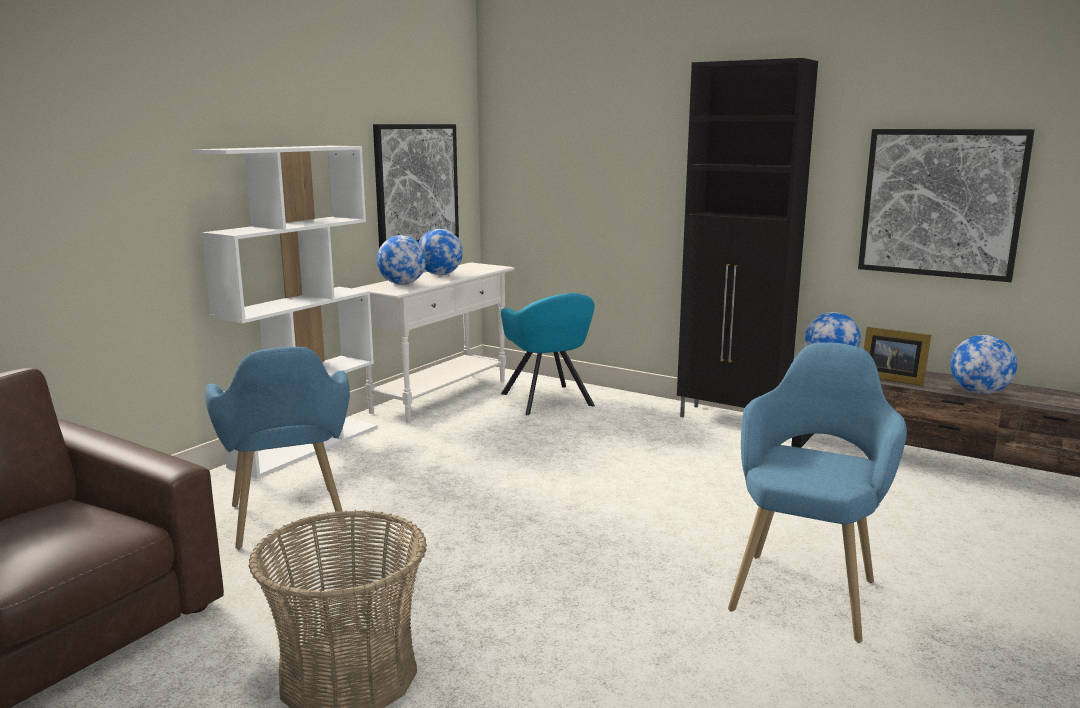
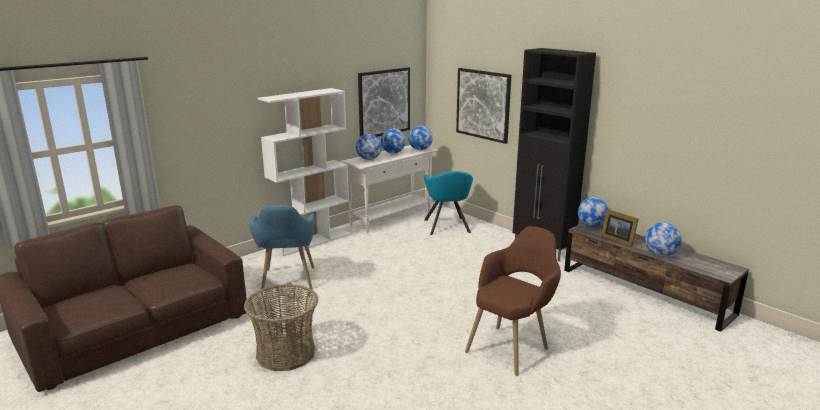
camera: 15 degrees right, 5 degrees up
blue armchair [728,342,907,643] -> brown armchair [465,226,561,376]
picture [858,129,1035,282] -> picture moved to [456,68,511,144]
none -> globe [408,125,433,150]

